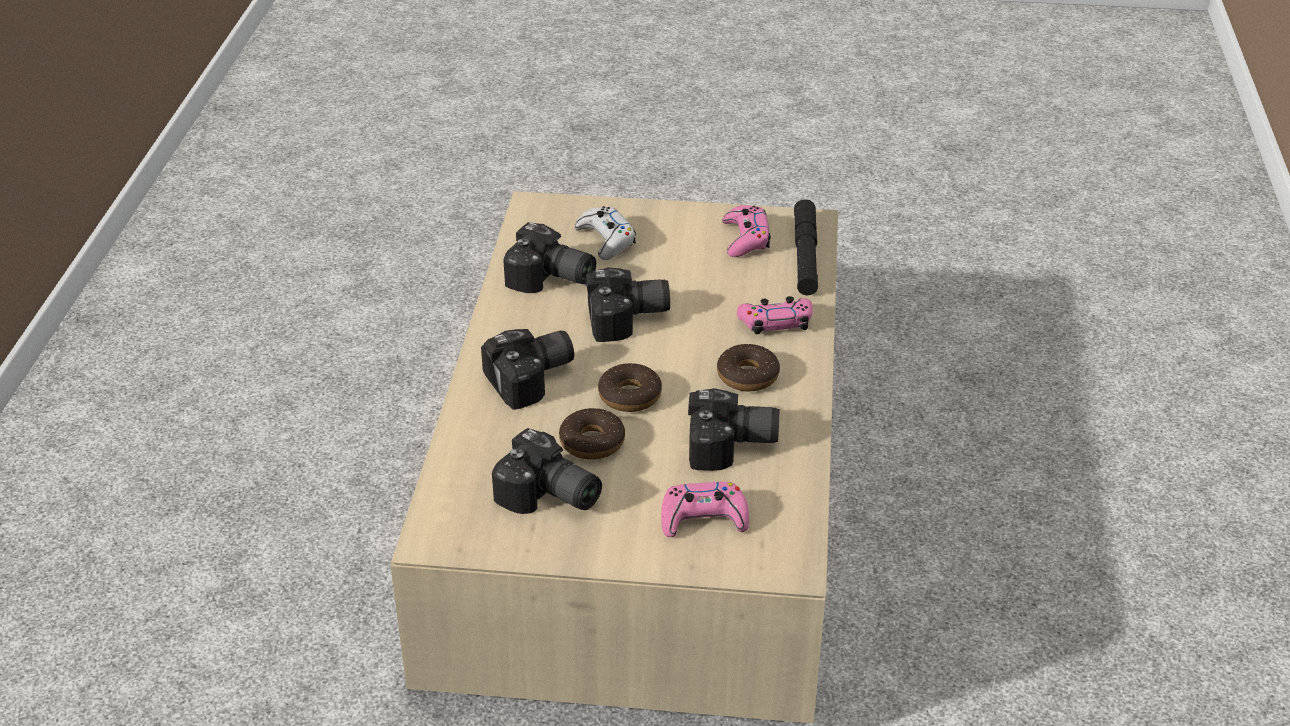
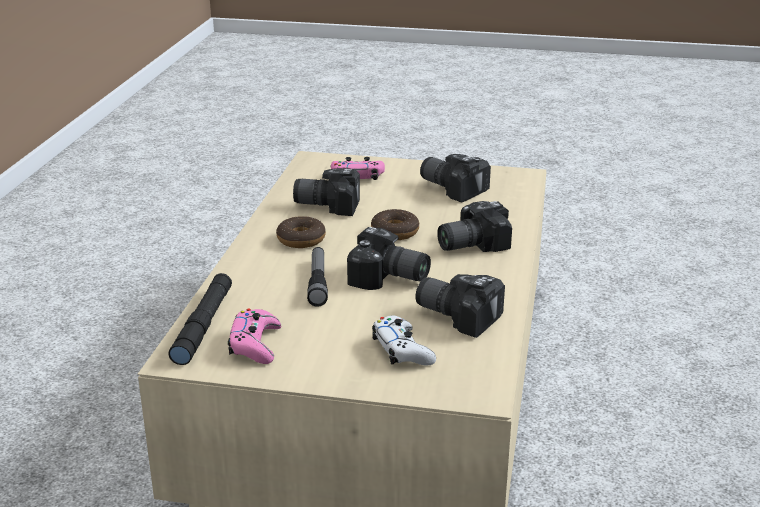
camera: 175 degrees left, 10 degrees down
donut [559,408,625,460] -> none
camera [586,267,670,342] -> camera turned 150 degrees counterclockwise [347,227,431,290]
pink game controller [737,296,813,334] -> none
none -> flashlight [307,247,328,307]

